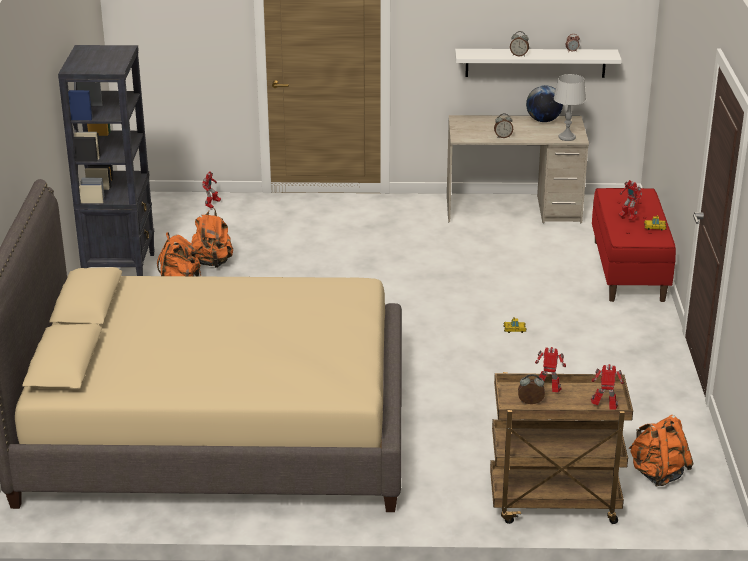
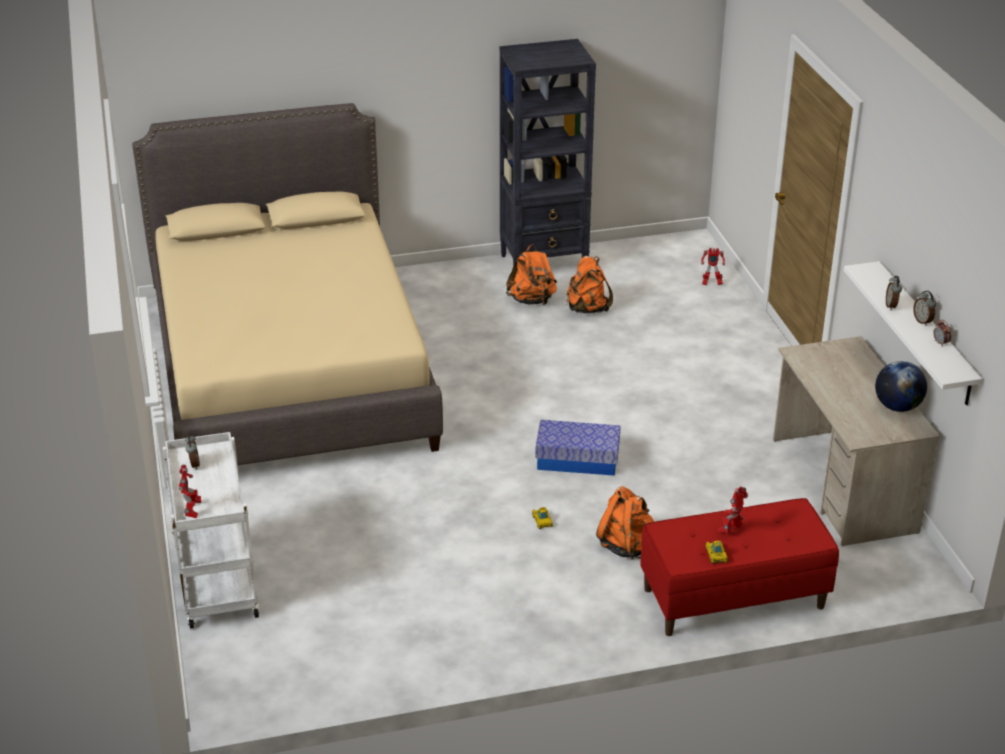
camera: 75 degrees right, 5 degrees up
brown cart [490,372,633,524] -> white cart [163,432,259,629]
alarm clock [494,113,513,138] -> alarm clock moved to [913,291,936,326]
toy robot [535,347,566,392] -> none
grey table lamp [554,74,586,141] -> none
orange backpack [629,415,693,486] -> orange backpack moved to [596,486,654,559]
none -> storage box [535,420,621,476]

